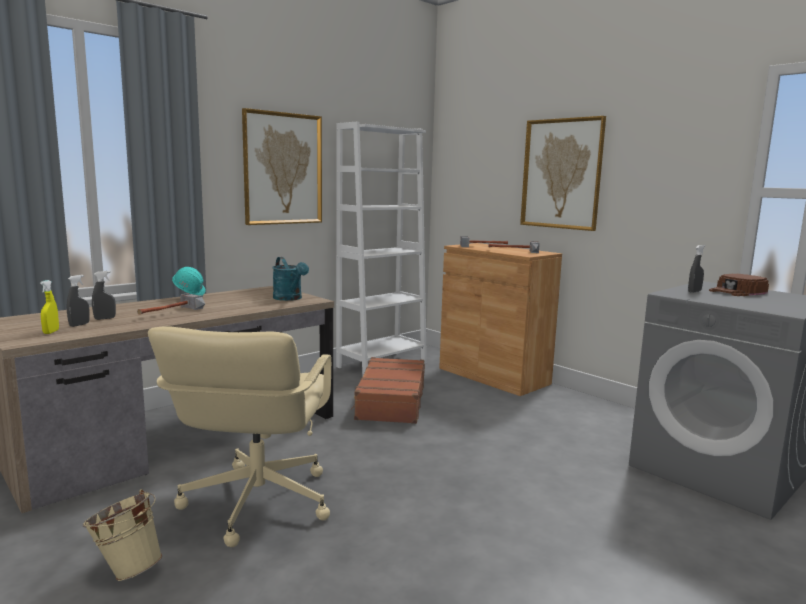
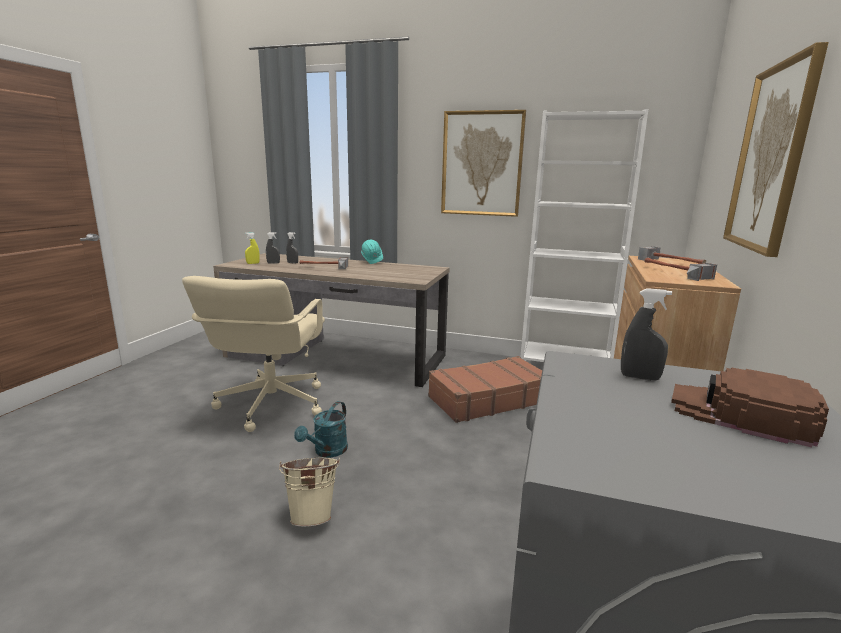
camera: 60 degrees right, 5 degrees up
beige bucket [83,489,163,581] -> beige bucket moved to [279,457,340,527]
beige office chair [148,326,331,547] -> beige office chair turned 60 degrees counterclockwise [182,276,325,432]
turquoise watering can [272,257,309,301] -> turquoise watering can moved to [294,401,348,458]

